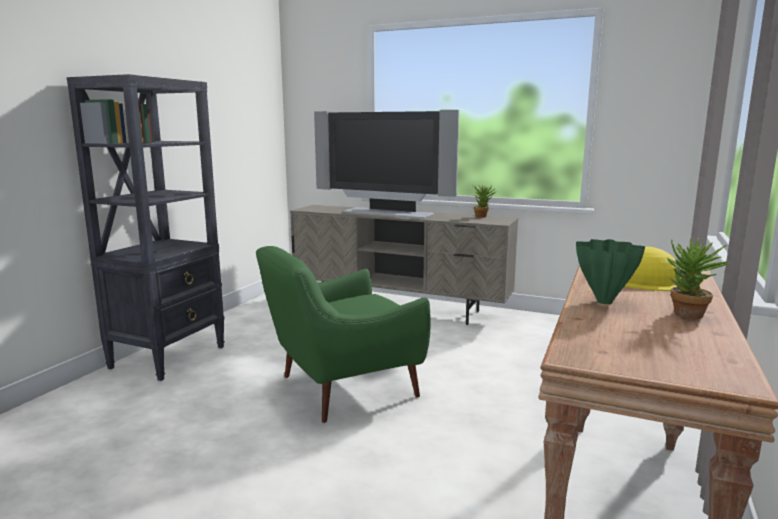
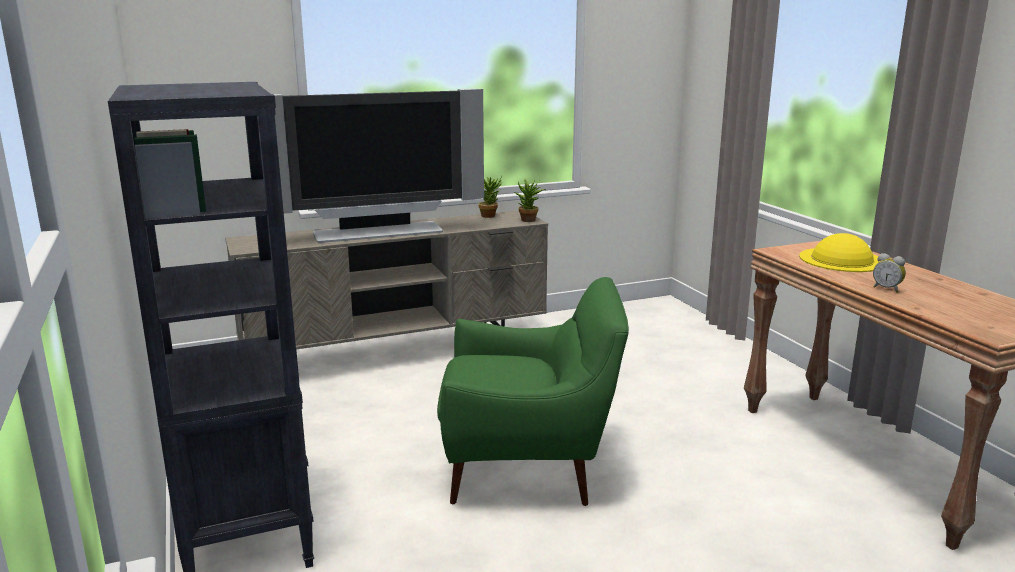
camera: 45 degrees left, 5 degrees up
green armchair [256,246,431,423] -> green armchair turned 105 degrees counterclockwise [437,277,629,506]
green vase [576,239,645,304] -> alarm clock [873,253,906,293]
potted plant [667,237,731,319] -> potted plant moved to [514,178,546,222]

